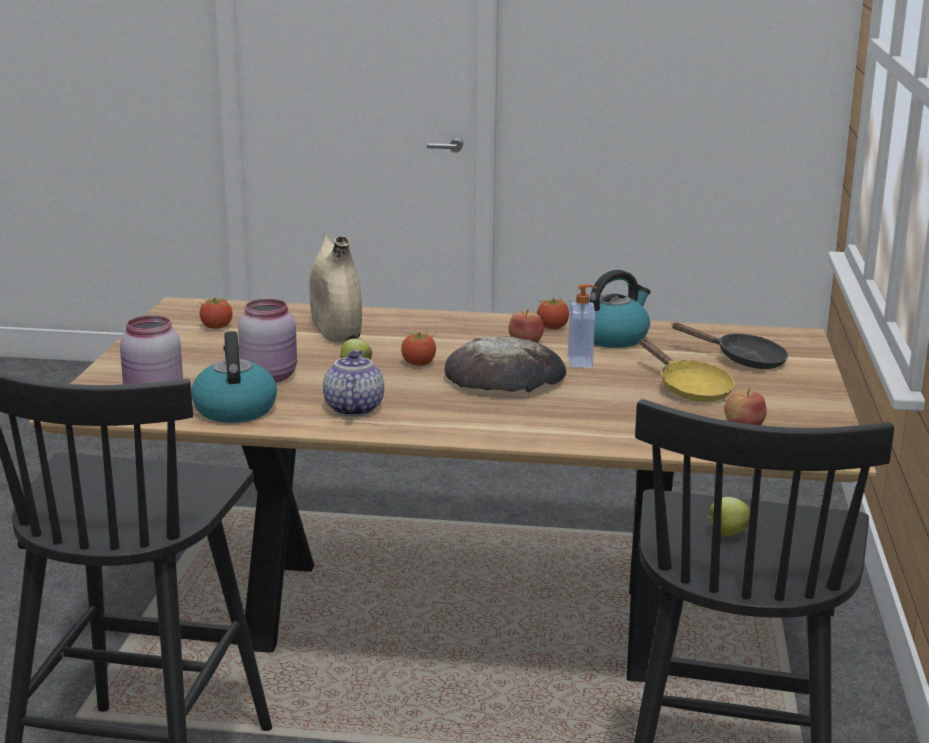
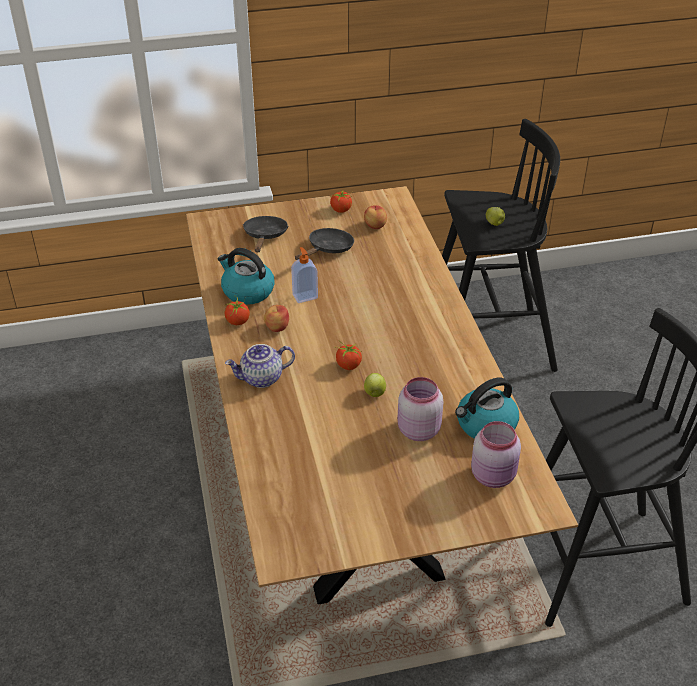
camera: 110 degrees left, 20 degrees up
tomato [199,297,233,329] -> tomato moved to [330,189,352,213]
beige vase [309,233,362,342] -> none
teapot [323,350,384,416] -> teapot moved to [225,344,295,388]
bread [444,336,566,392] -> none
yellow frying pan [639,339,735,402] -> black frying pan [295,228,354,260]

